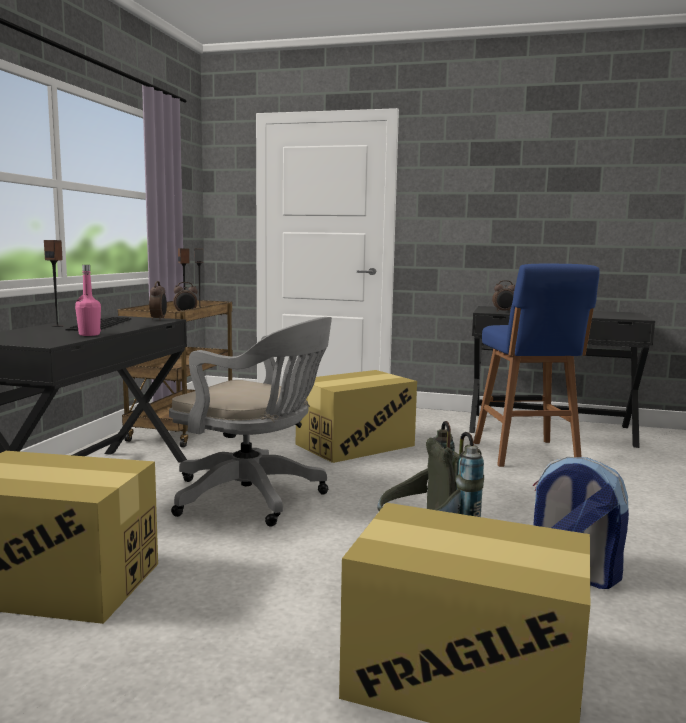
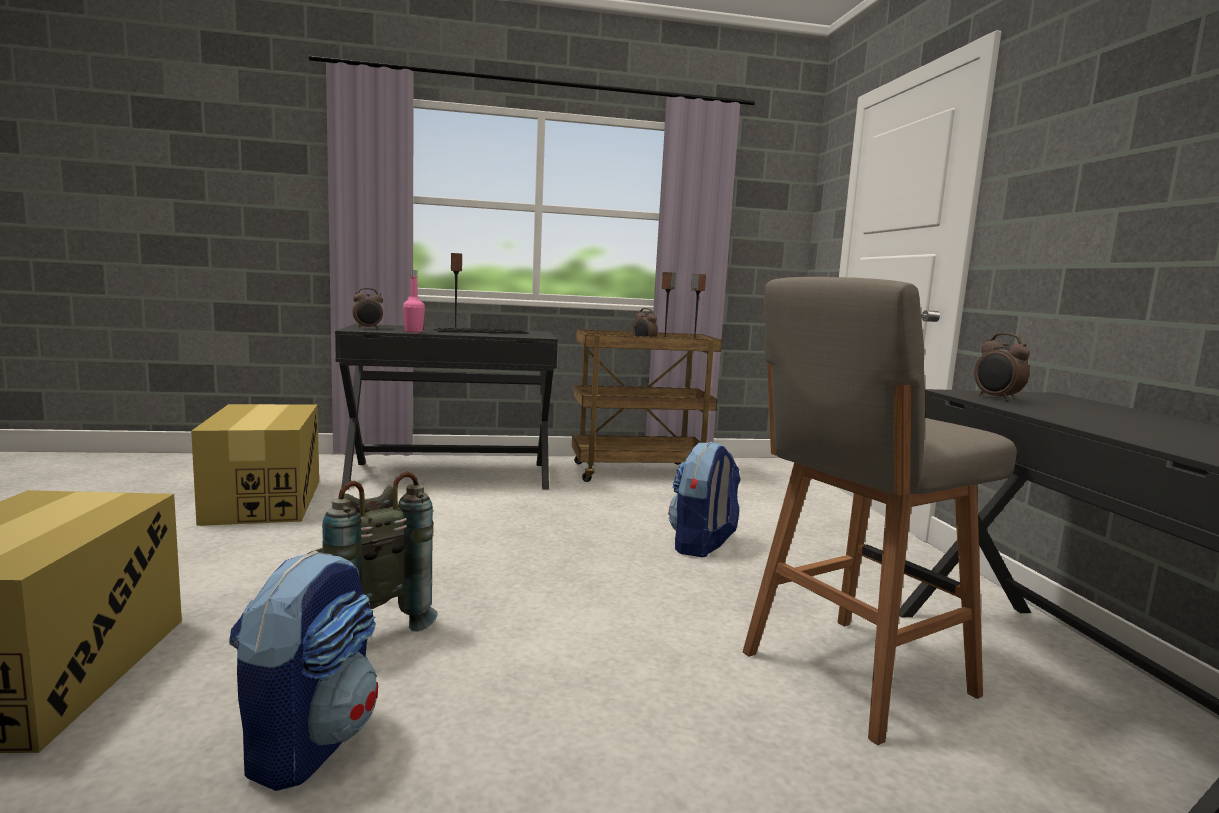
camera: 65 degrees right, 0 degrees up
alarm clock [149,281,167,320] -> alarm clock moved to [352,288,383,329]
grey office chair [169,317,332,526] -> none
cardboard box [296,370,417,463] -> backpack [668,441,741,557]
blue stool [474,263,600,467] -> grey stool [743,277,1017,745]

